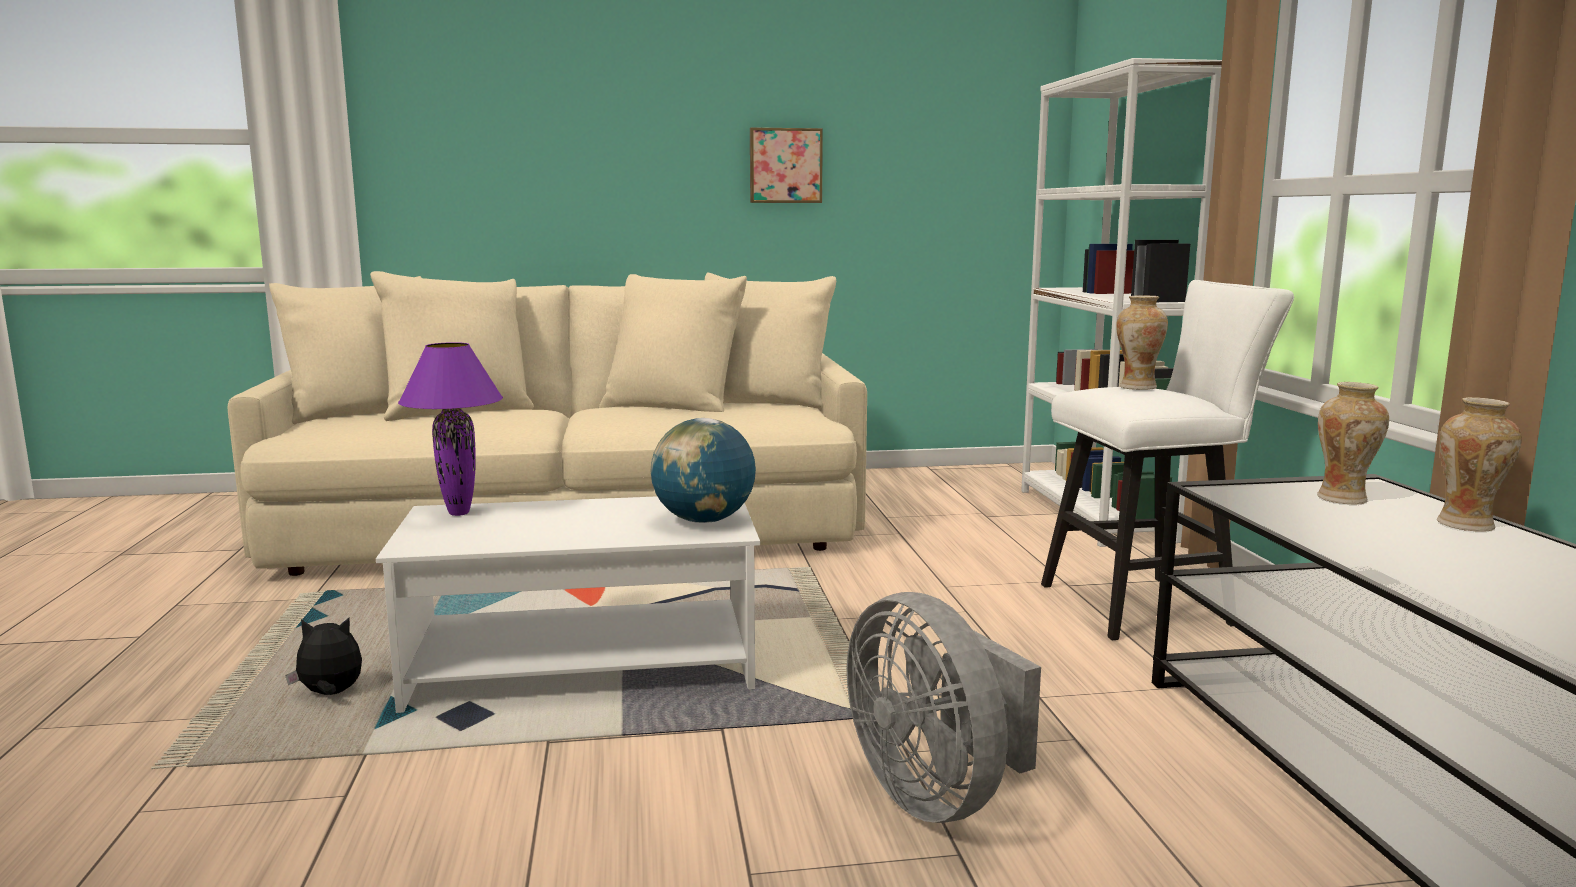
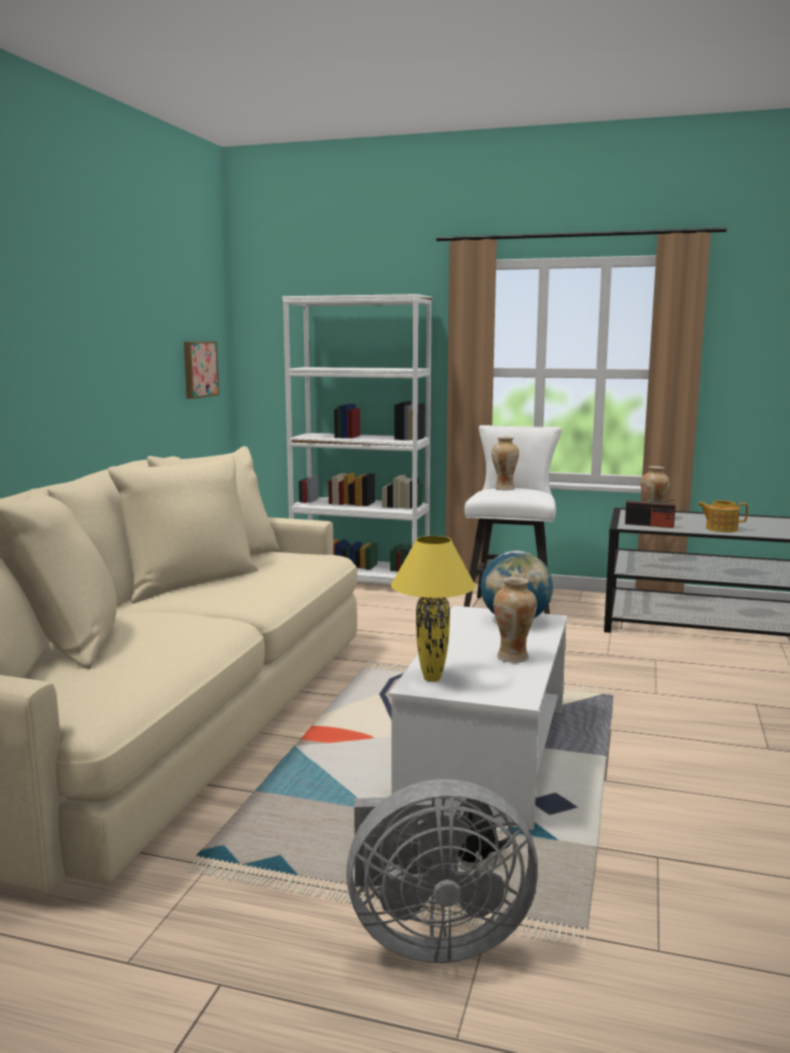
camera: 65 degrees left, 0 degrees up
purple table lamp [398,342,503,516] -> yellow table lamp [391,536,476,682]
picture [750,128,823,203] -> picture moved to [184,341,219,399]
grey fan [847,592,1041,823] -> grey fan moved to [346,779,538,963]
vase [1437,397,1522,531] -> vase moved to [493,577,537,663]
none -> radio [625,500,675,528]
none -> teapot [698,500,748,532]

